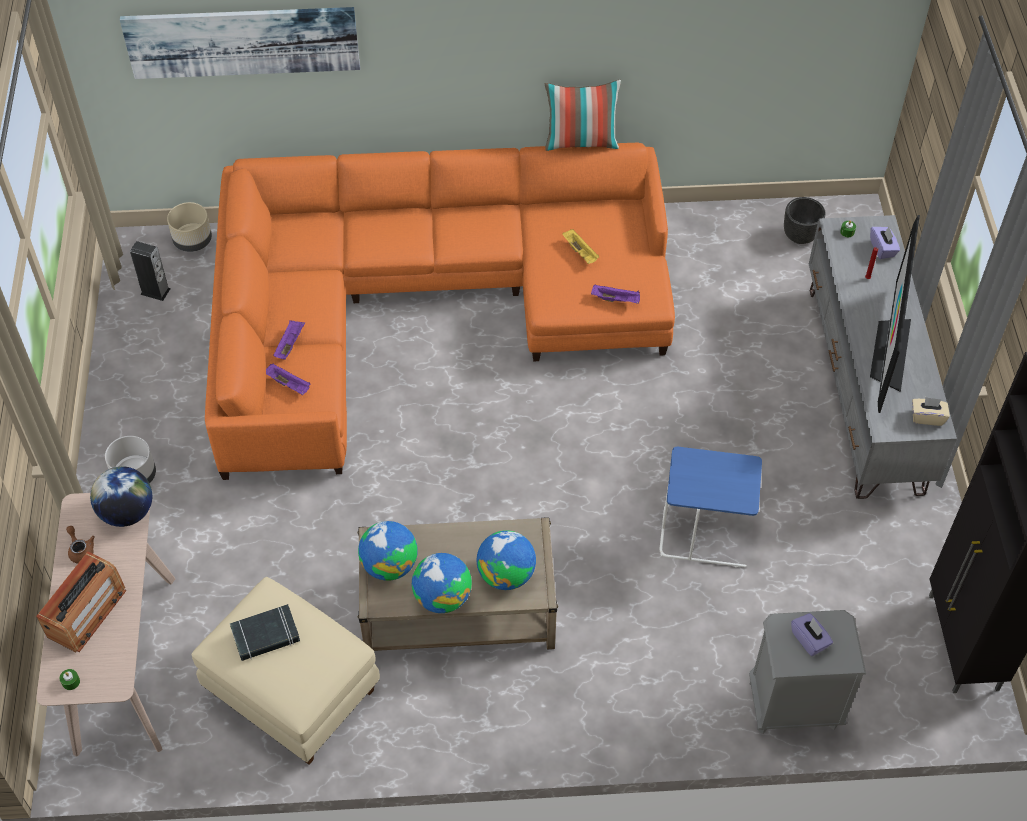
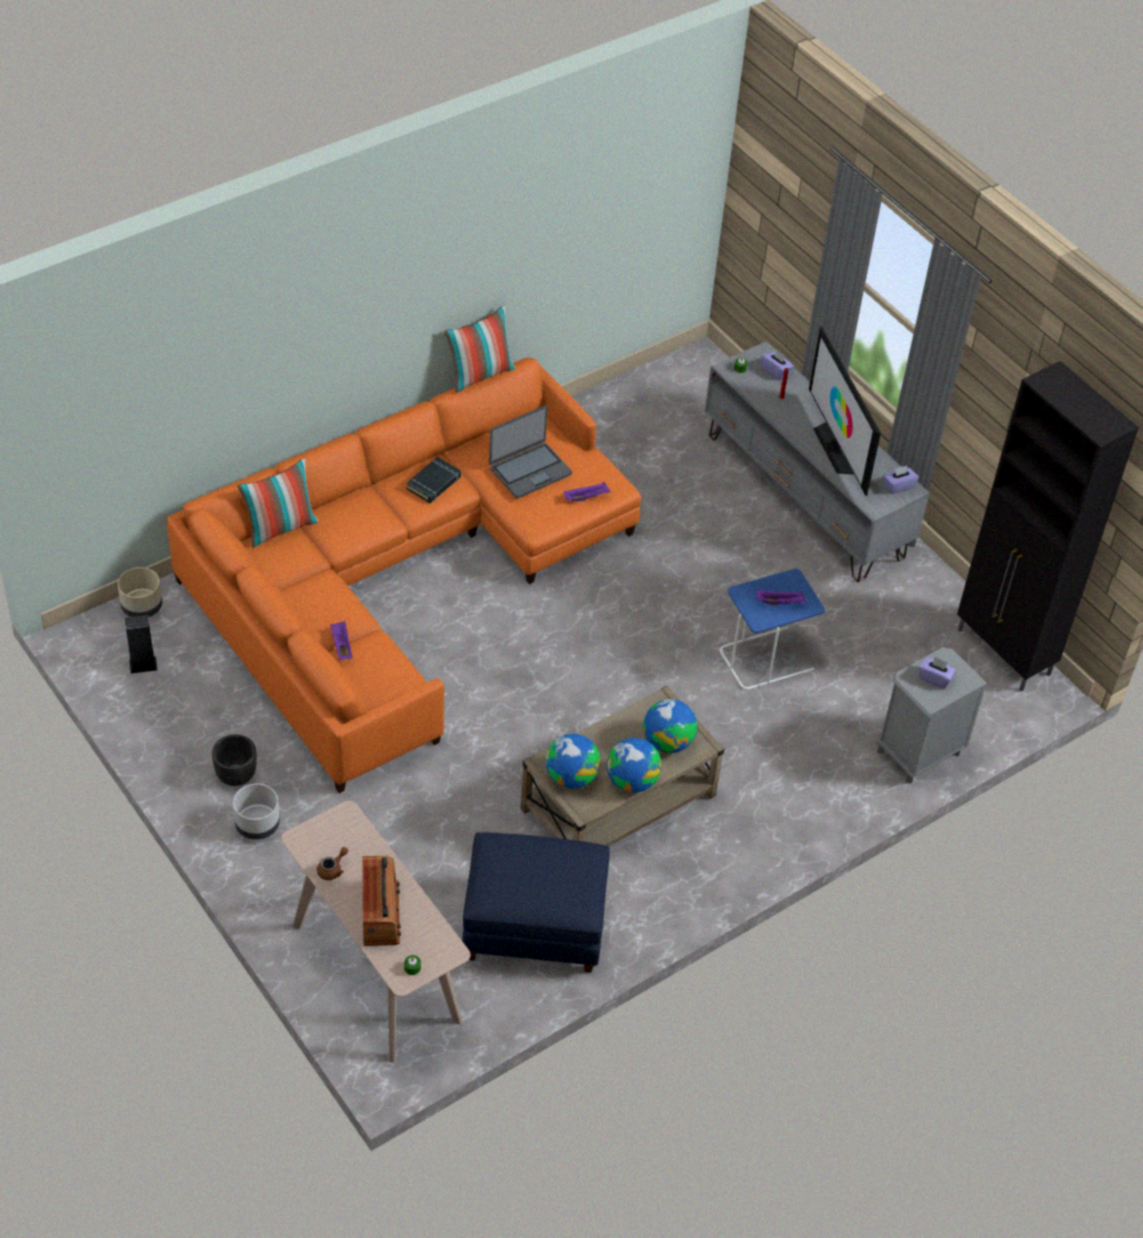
camera: 35 degrees left, 5 degrees down
brown teapot [66,526,95,564] -> brown teapot turned 105 degrees clockwise [317,847,348,880]
globe [90,466,152,527] -> none
picture [120,7,360,79] -> none
beige ottoman [192,577,380,765] -> blue ottoman [462,832,610,973]
black book [230,604,300,661] -> black book moved to [406,457,461,503]
purple tray [266,363,311,395] -> purple tray moved to [757,590,805,606]
yellow tray [562,229,599,264] -> laptop [489,405,572,499]
black planter [784,197,825,244] -> black planter moved to [212,734,257,786]
beige tissue box [912,397,950,426] -> purple tissue box [883,466,919,494]
none -> pillow [237,458,319,548]

